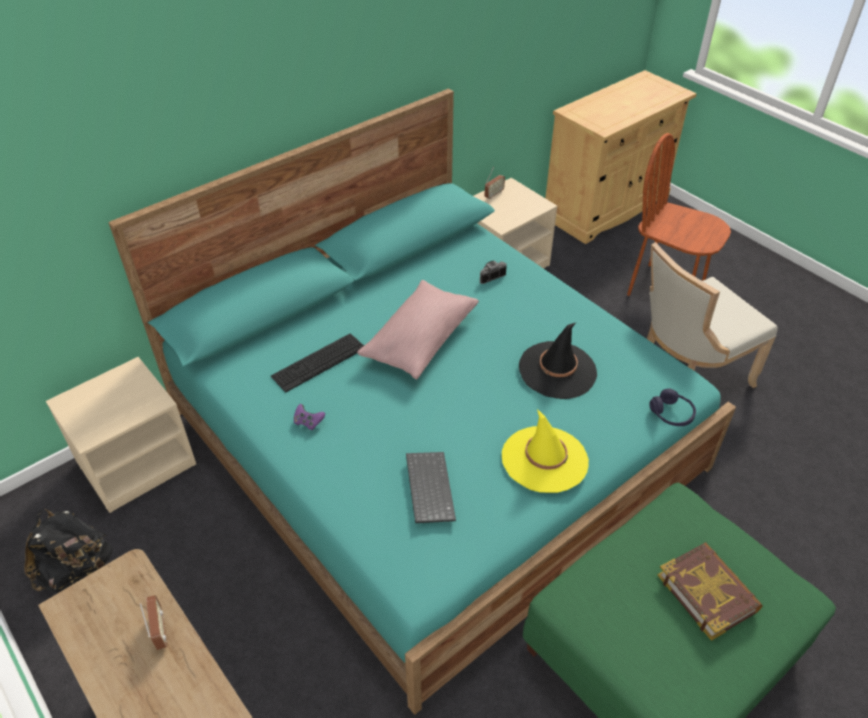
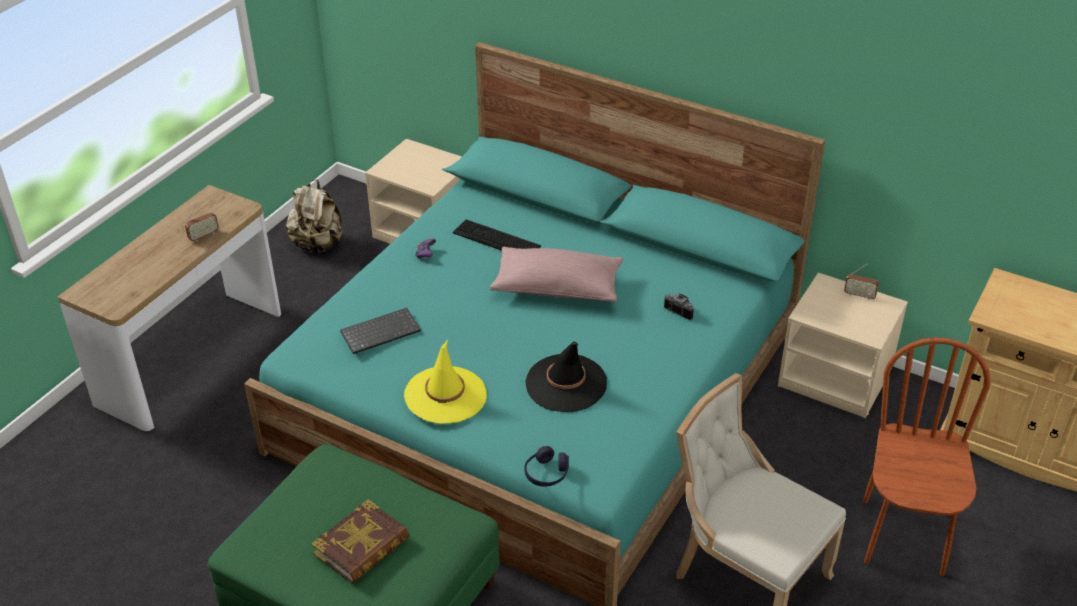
camera: 70 degrees right, 5 degrees down
black backpack [24,508,113,594] -> beige backpack [286,179,343,255]

